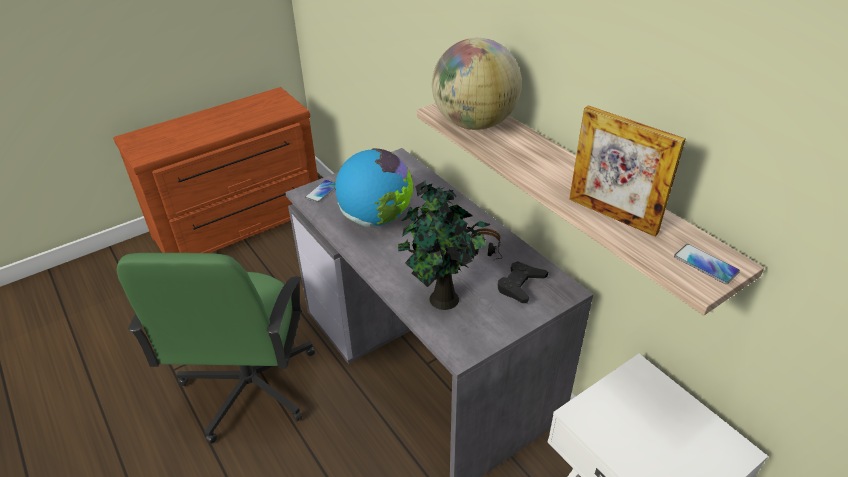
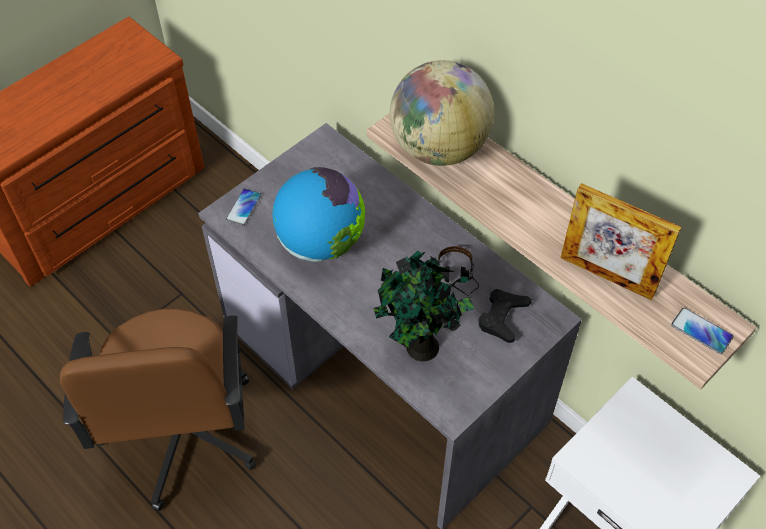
camera: 10 degrees left, 15 degrees up
green office chair [117,253,315,444] -> brown office chair [60,309,256,511]

